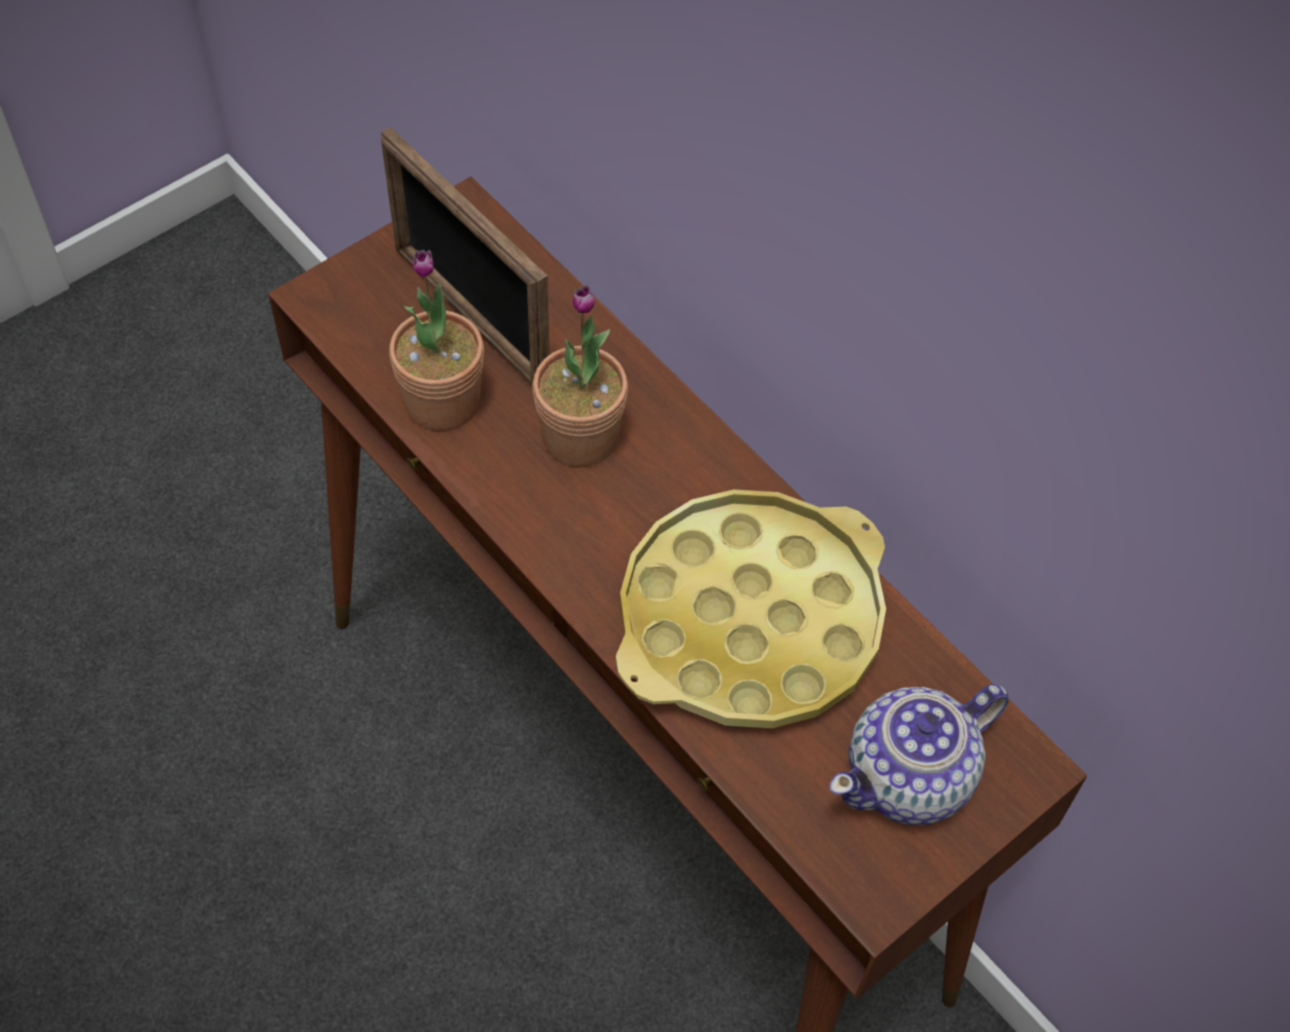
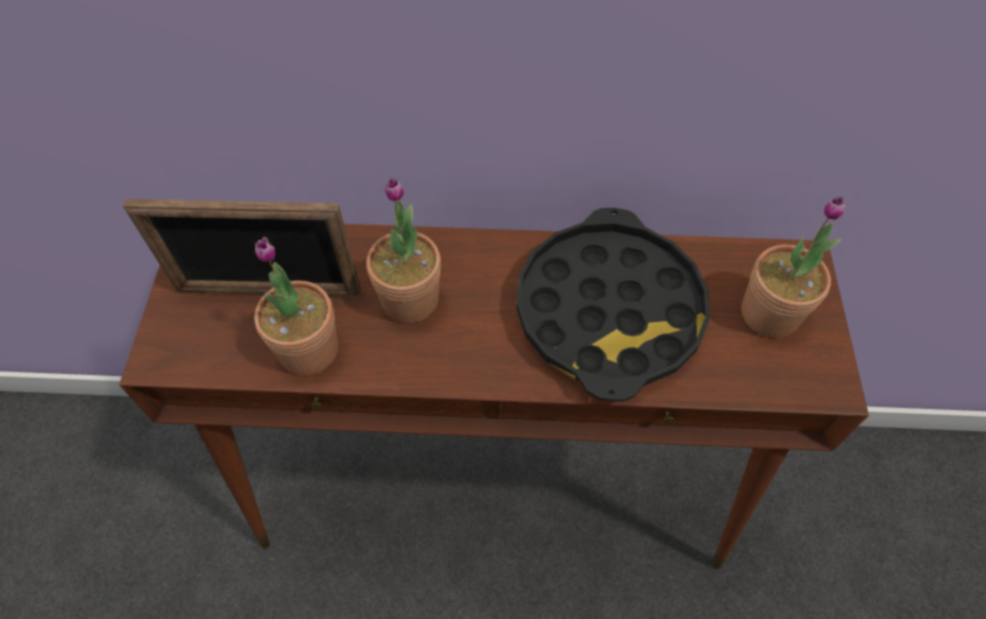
camera: 45 degrees left, 0 degrees up
yellow tray [616,490,886,728] -> black tray [516,208,710,401]
teapot [829,684,1008,825] -> potted plant [741,196,846,338]

